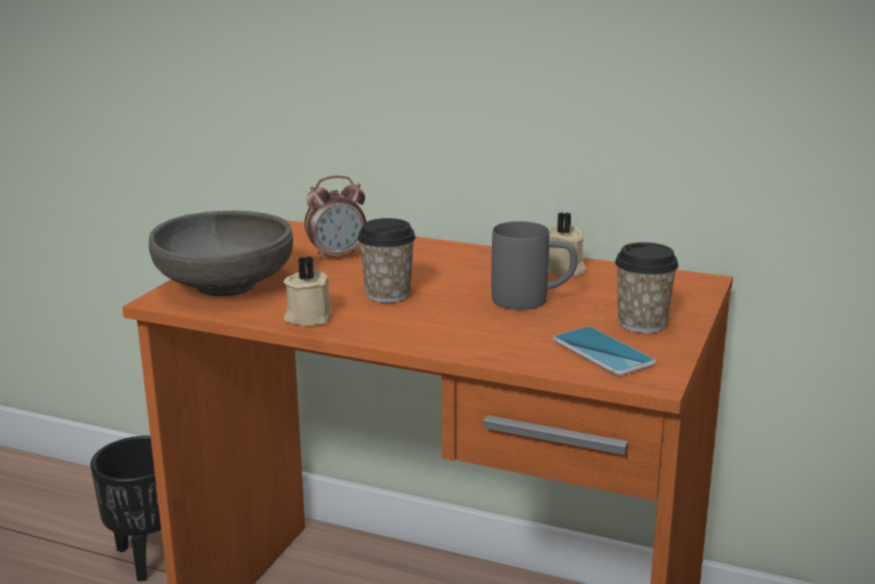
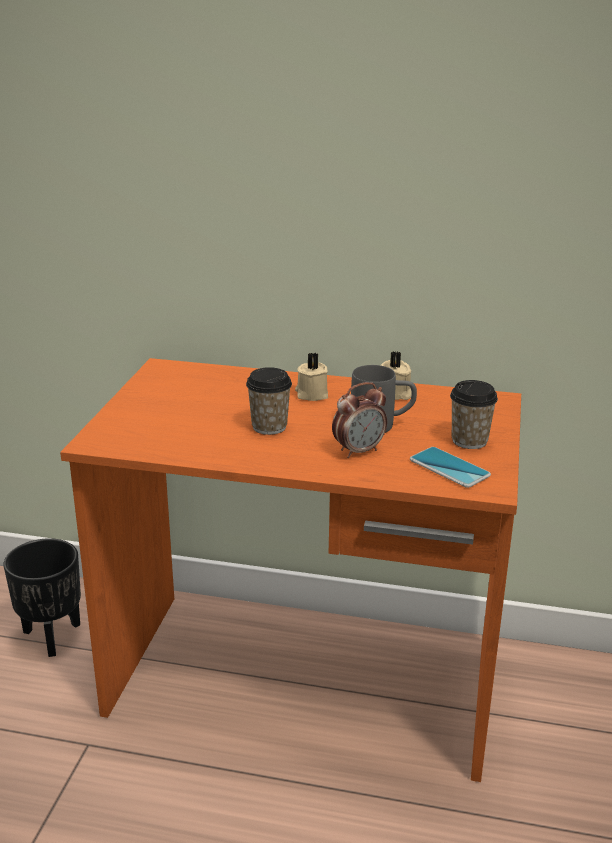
camera: 10 degrees left, 5 degrees up
grey bowl [149,211,293,296] -> none
beige candle [284,256,333,326] -> beige candle moved to [295,353,328,401]
alarm clock [304,176,366,261] -> alarm clock moved to [332,382,387,458]

